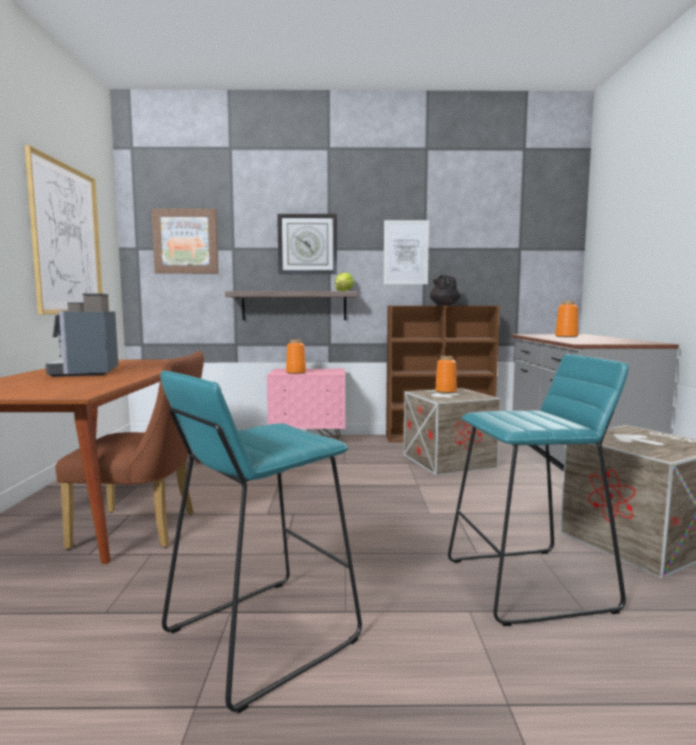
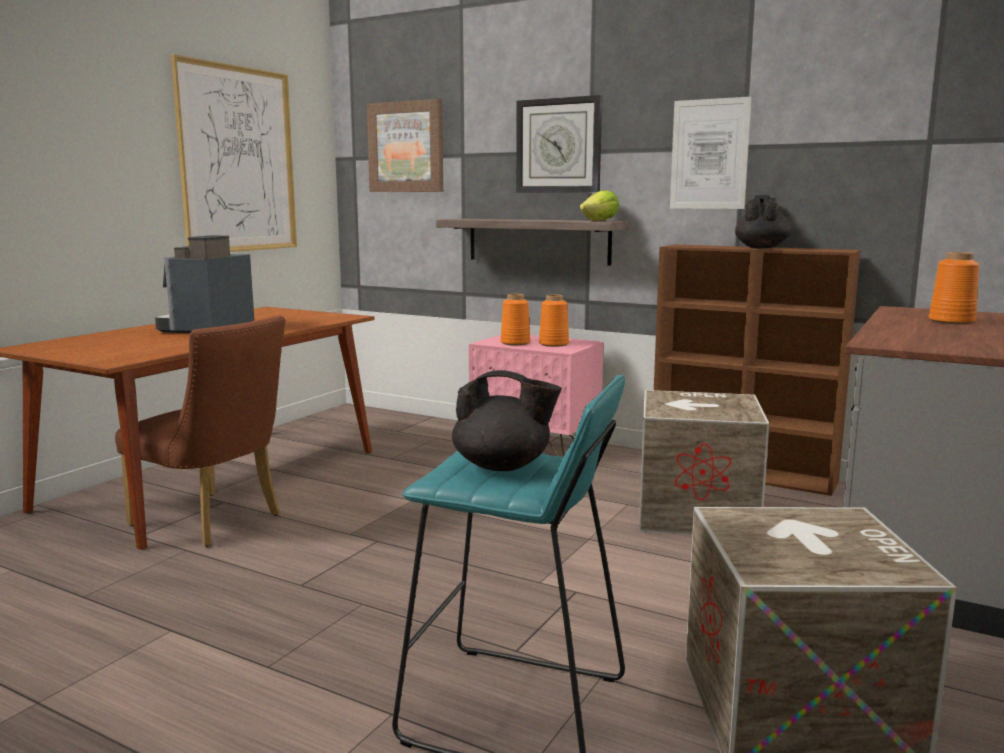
camera: 30 degrees right, 5 degrees up
turquoise stool [160,371,362,713] -> none
orange vase [435,356,457,393] -> orange vase moved to [539,294,569,347]
none -> black teapot [452,370,562,471]

